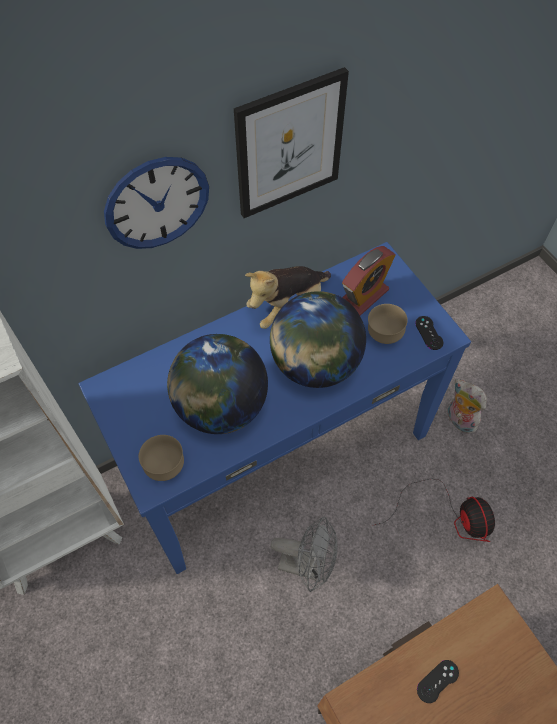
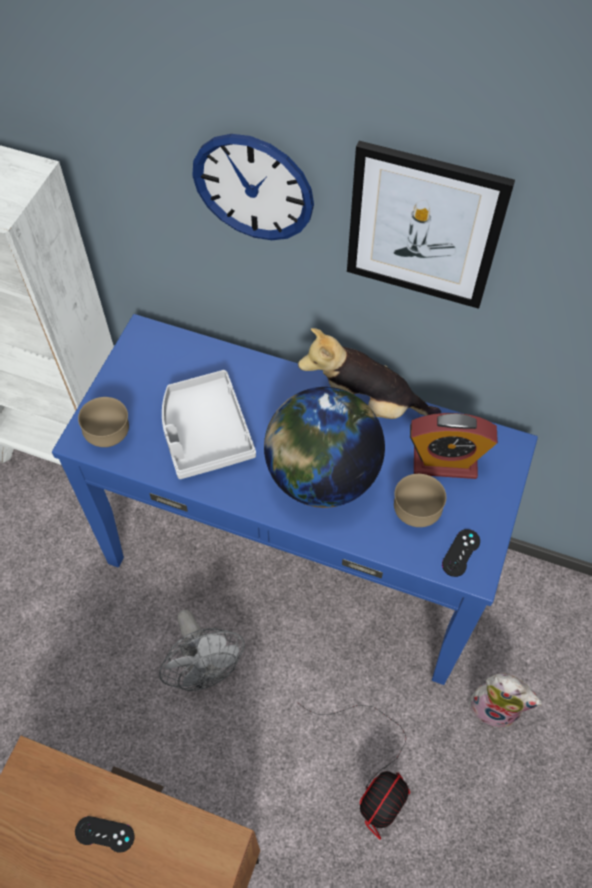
camera: 50 degrees right, 0 degrees up
globe [167,334,268,434] -> grey tray [162,370,256,479]
plush toy [448,379,487,434] -> plush toy turned 105 degrees clockwise [466,674,542,730]

